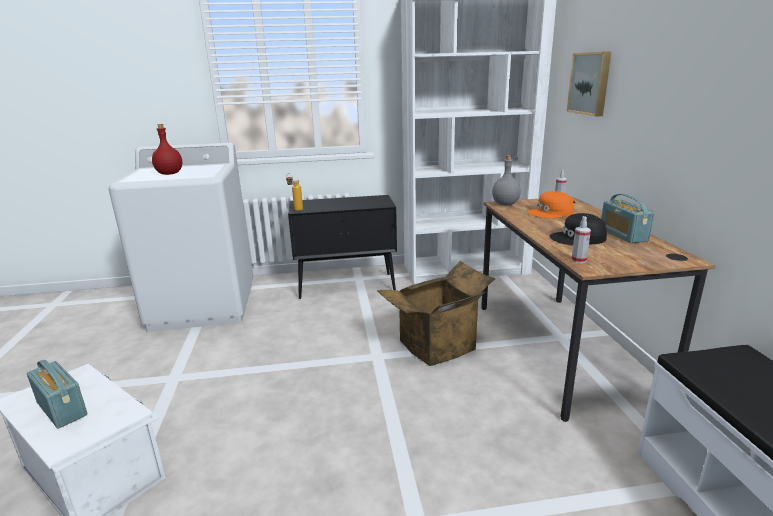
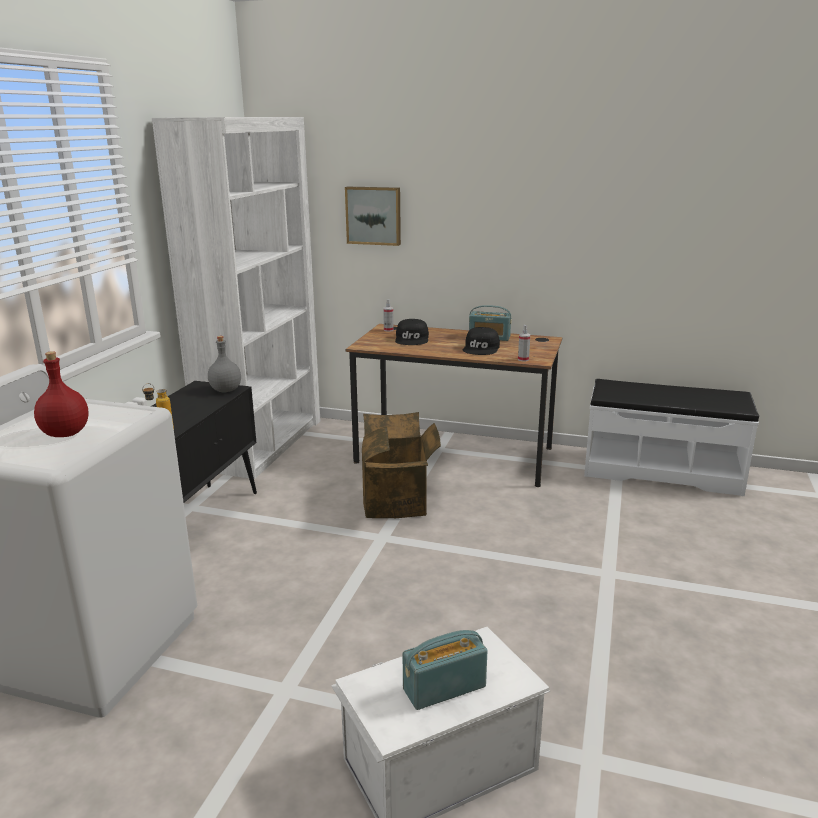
camera: 65 degrees left, 0 degrees up
grey bottle [492,155,521,205] -> grey bottle moved to [208,336,241,392]
orange cap [528,191,574,218] -> black cap [395,319,429,345]

